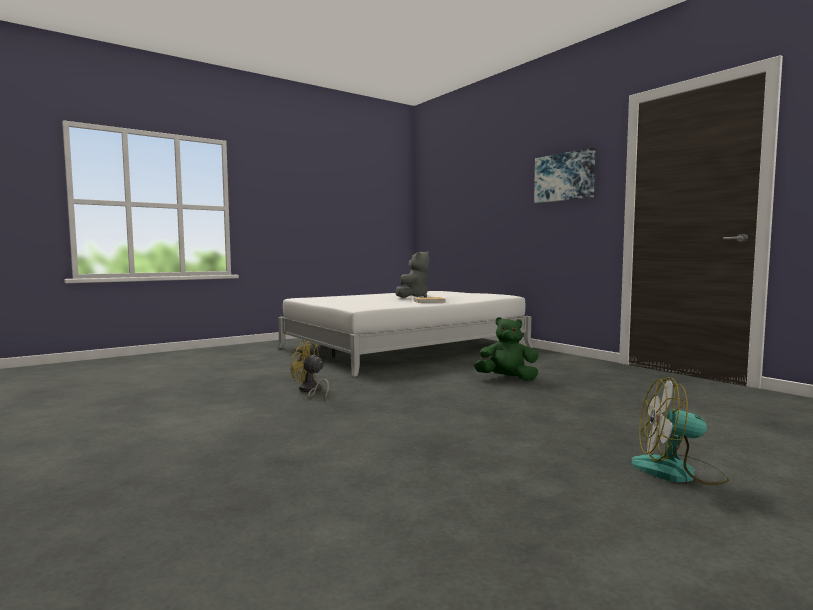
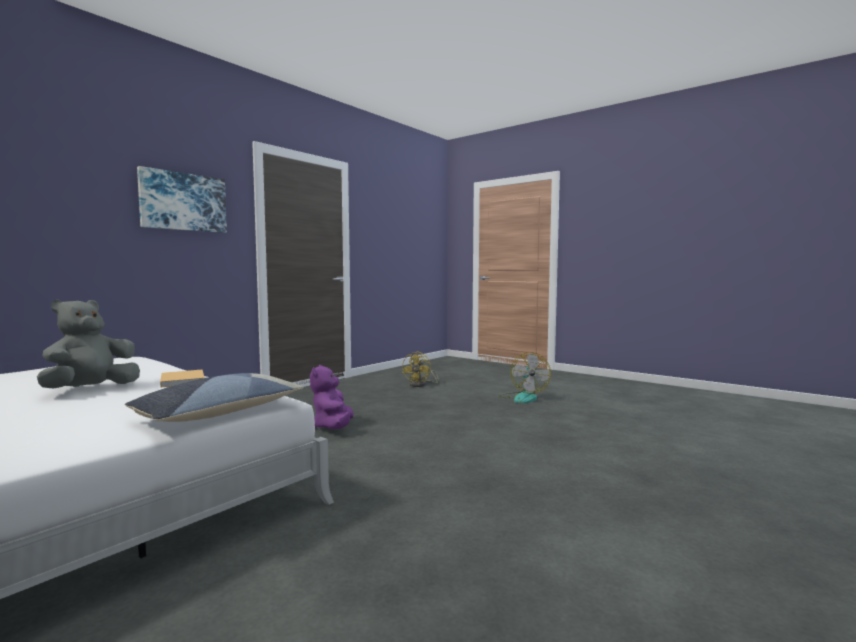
camera: 105 degrees left, 0 degrees up
yellow fan [291,340,329,399] -> yellow fan moved to [402,351,439,387]
grey plush toy [395,251,429,298] -> grey plush toy turned 75 degrees counterclockwise [37,299,140,388]
green plush toy [474,317,539,381] -> purple plush toy [310,365,354,429]
none -> pillow [125,373,304,422]

